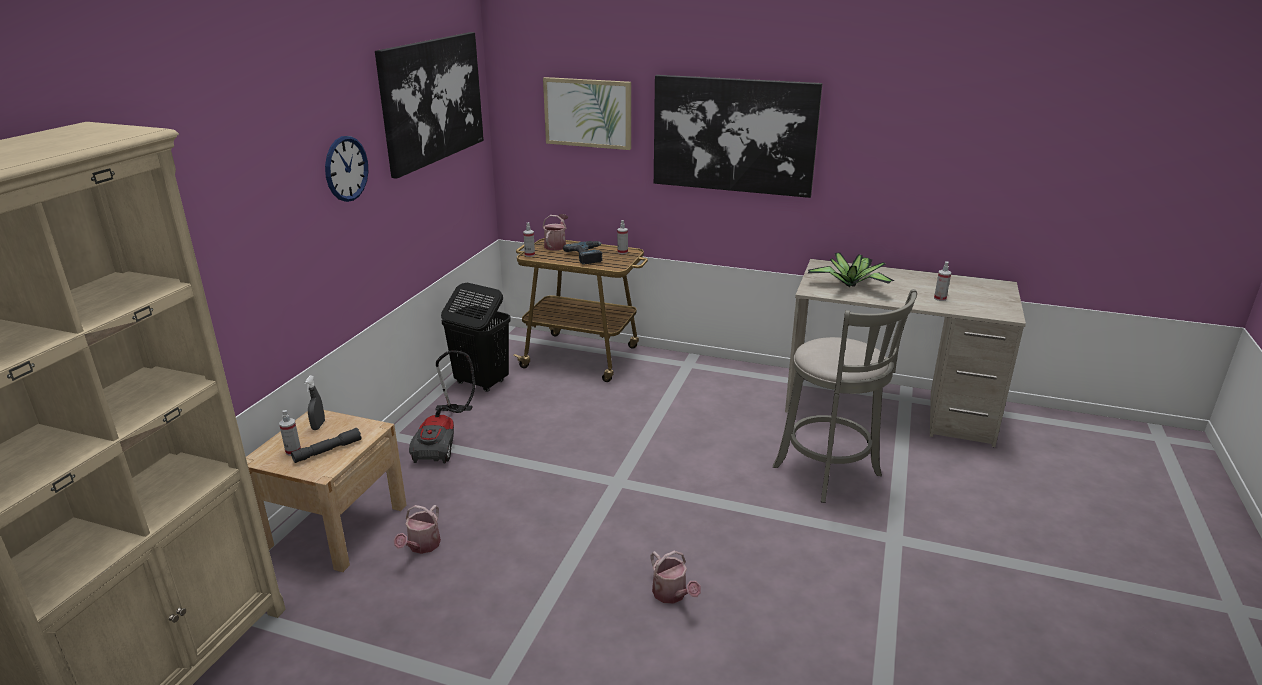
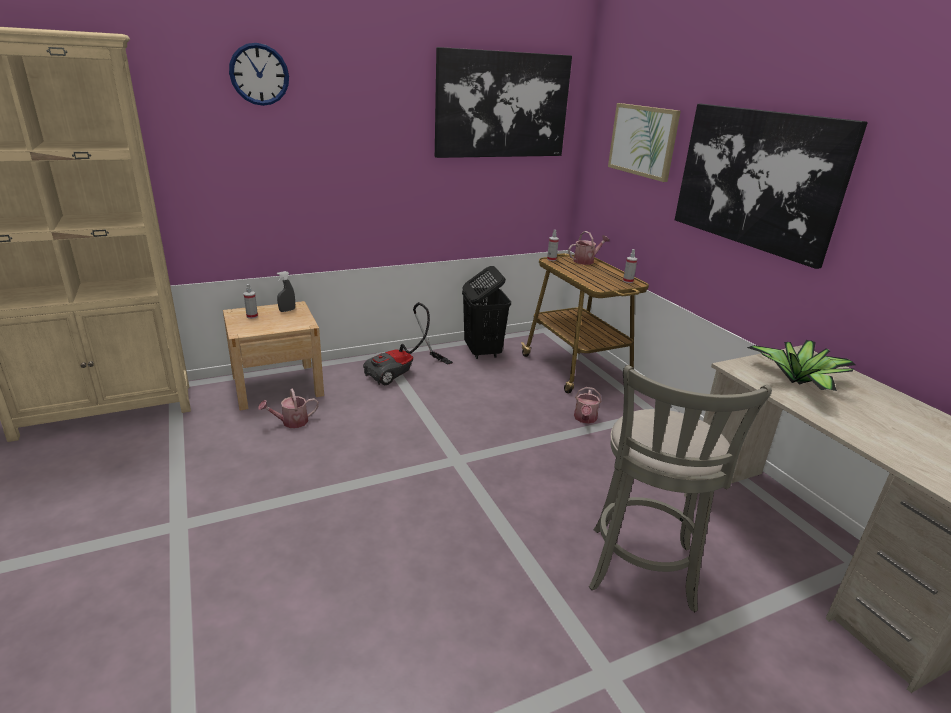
camera: 45 degrees right, 0 degrees up
grey flashlight [291,428,362,463] -> none
wall clock [325,136,368,202] -> wall clock moved to [229,43,289,106]
power drill [563,241,603,265] -> none
watering can [650,551,701,604] -> watering can moved to [574,387,601,424]
spray bottle [934,262,951,301] -> none

